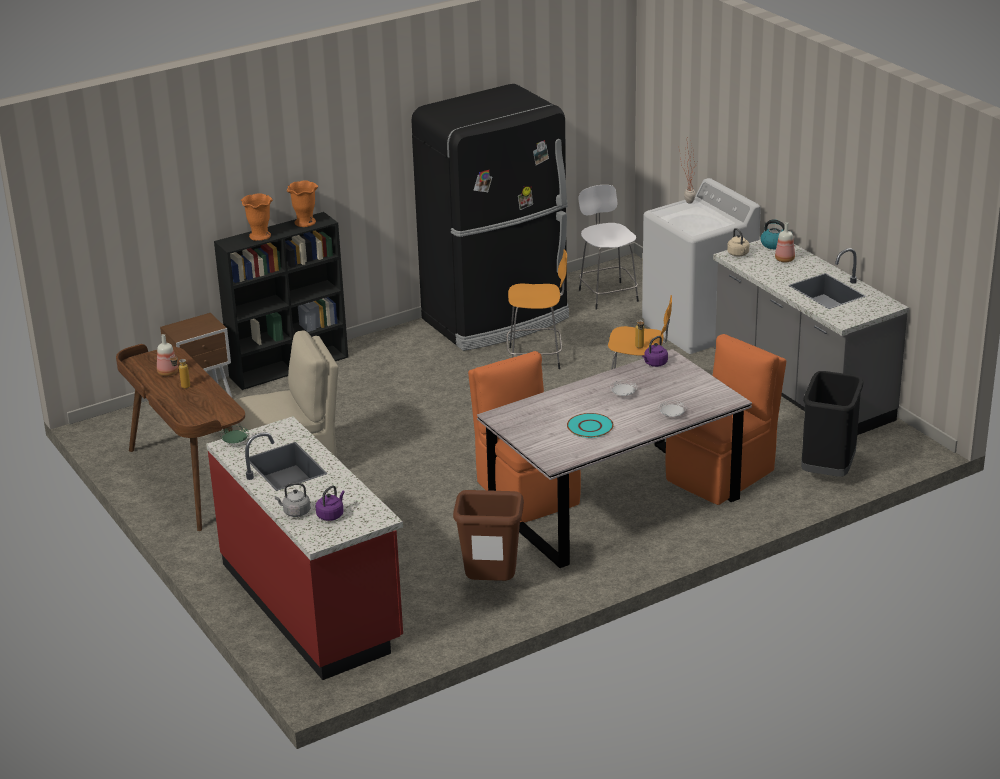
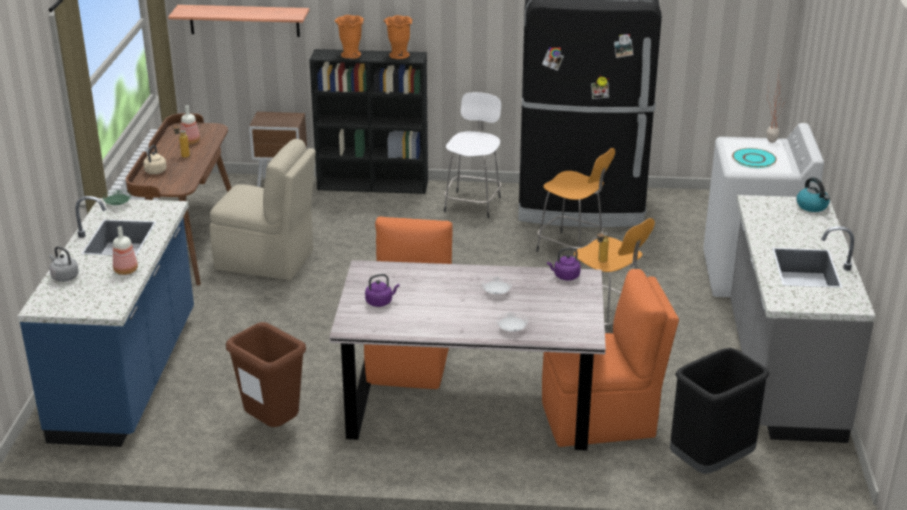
camera: 35 degrees right, 0 degrees up
red counter [206,416,403,680] -> blue counter [18,196,194,447]
purple kettle [315,485,345,521] -> purple kettle moved to [365,274,400,307]
turquoise plate [567,413,613,438] -> turquoise plate moved to [732,148,777,168]
white stool [579,185,639,310] -> white stool moved to [444,92,501,218]
beige kettle [727,228,749,256] -> beige kettle moved to [143,145,167,174]
bottle [775,222,795,262] -> bottle moved to [113,226,138,275]
none -> shelf [168,5,309,37]

